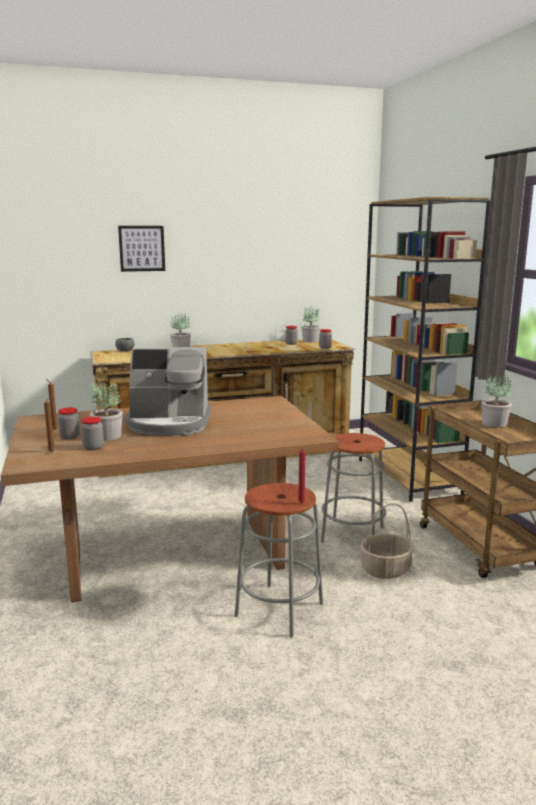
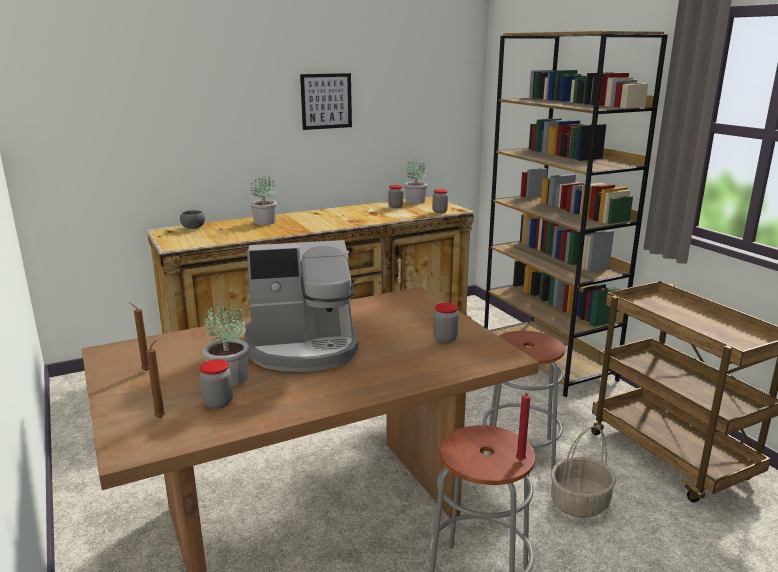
camera: 10 degrees left, 5 degrees up
jar [58,408,80,440] -> jar moved to [433,303,459,343]
picture [118,226,165,272] -> picture moved to [300,73,352,130]
potted plant [481,374,512,428] -> none

